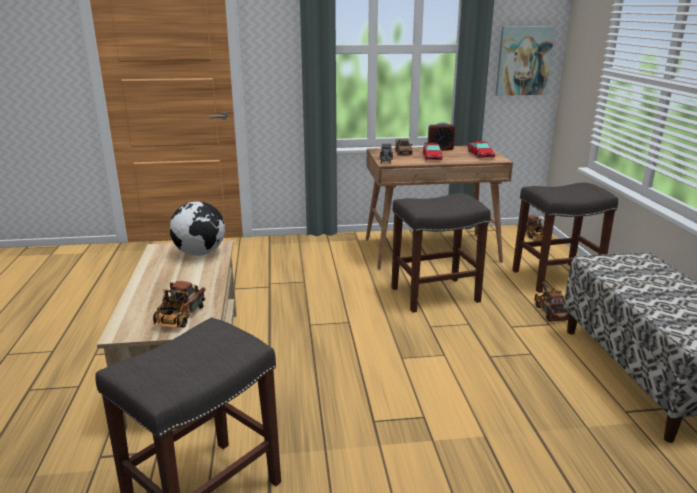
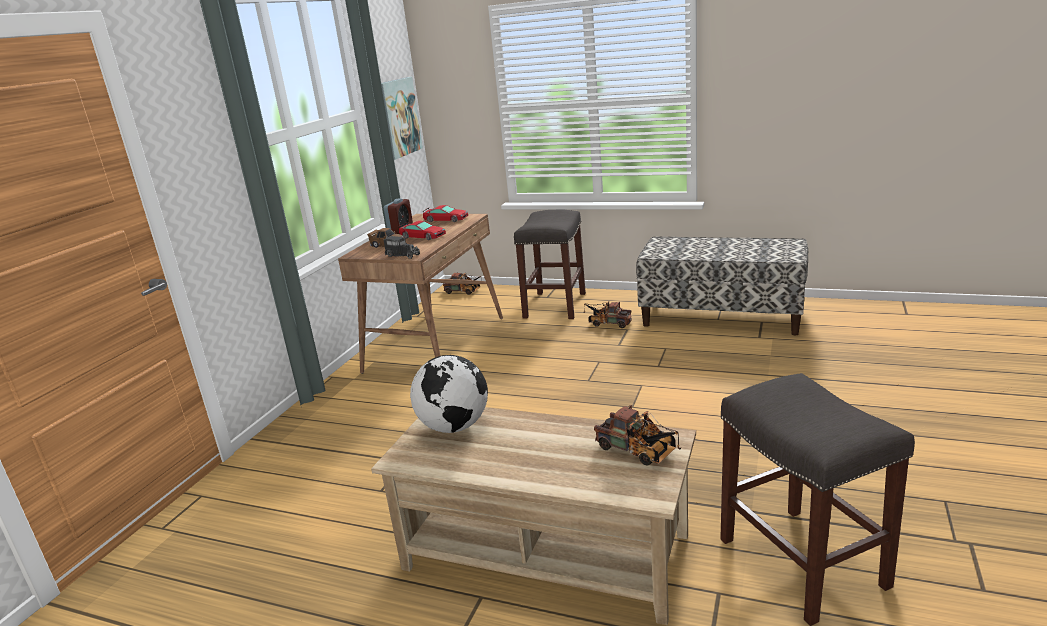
camera: 60 degrees left, 0 degrees up
grey stool [391,193,491,313] -> none

